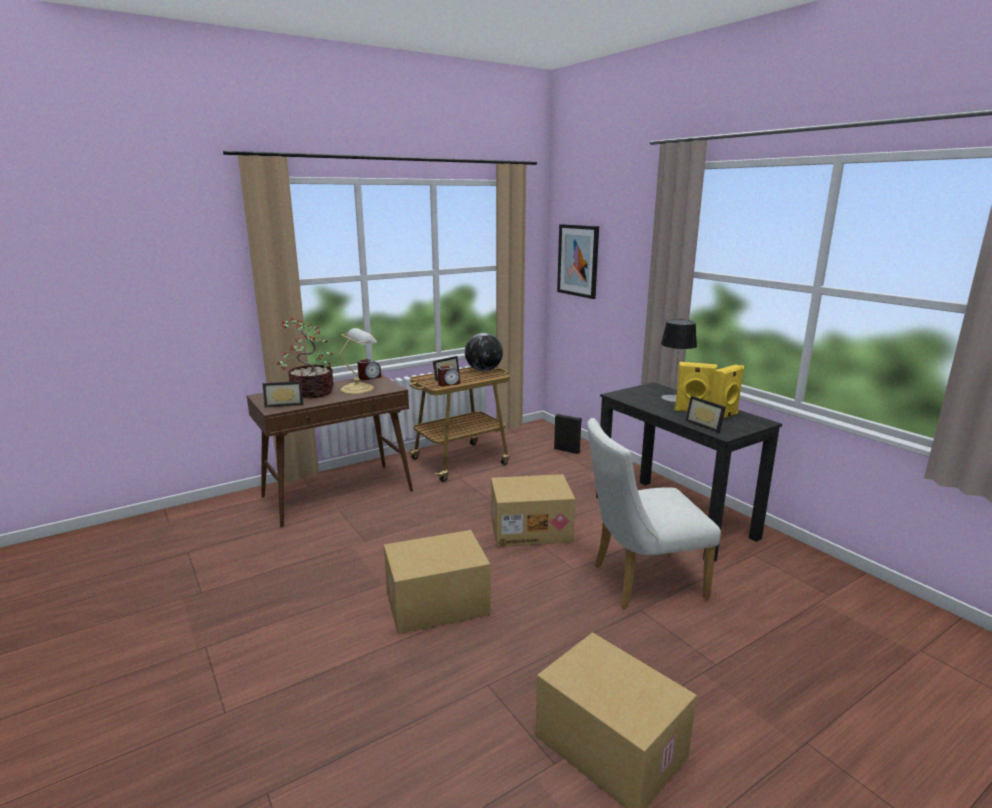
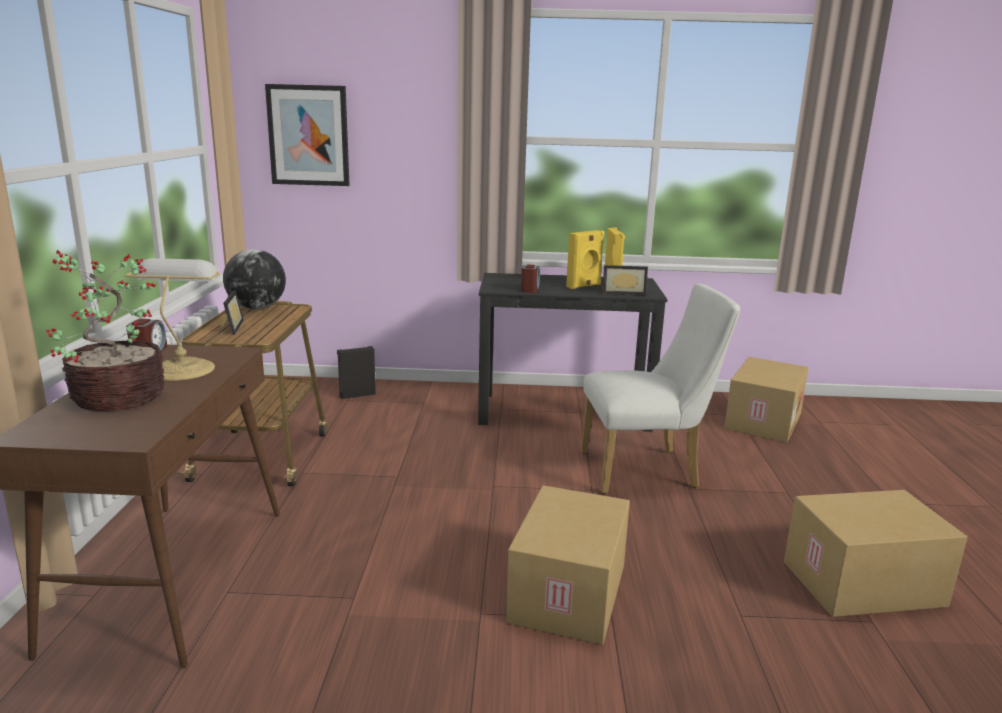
camera: 55 degrees left, 0 degrees up
picture frame [262,381,303,407] -> none
alarm clock [438,366,460,386] -> alarm clock moved to [521,264,540,293]
cardboard box [491,474,576,547] -> cardboard box moved to [724,357,809,443]
white chair [587,418,721,609] -> white chair turned 120 degrees counterclockwise [581,283,740,494]
table lamp [661,319,697,402] -> none

